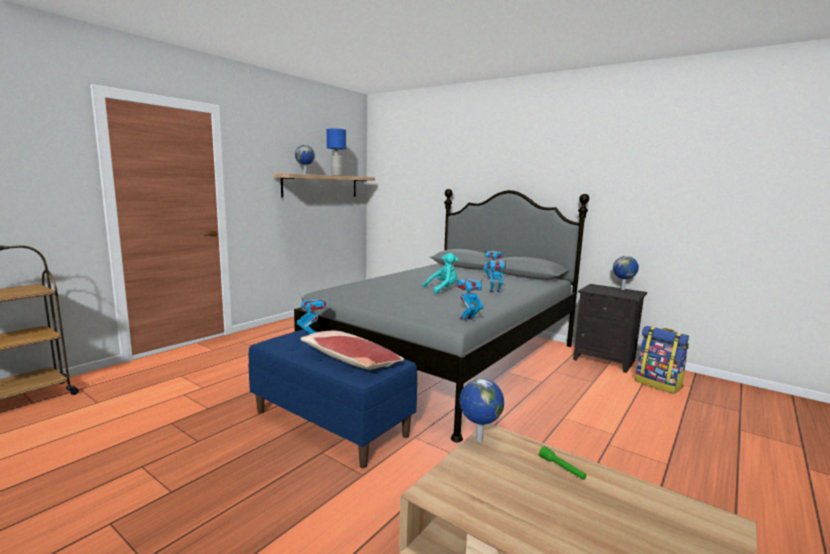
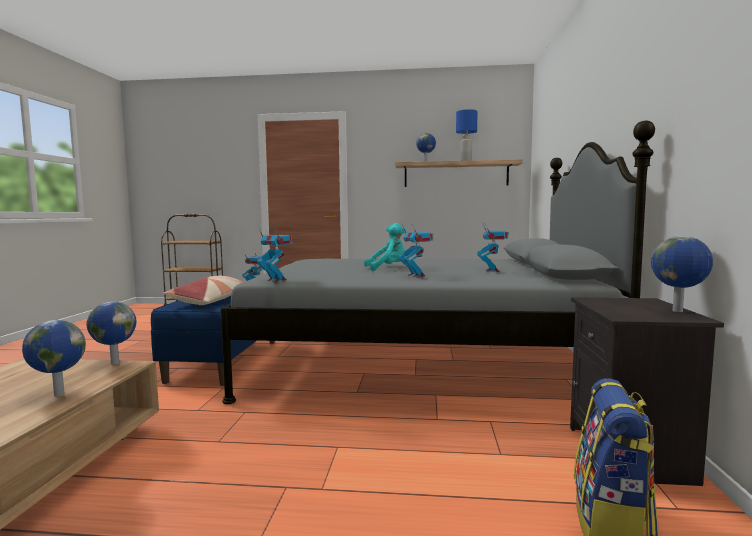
camera: 60 degrees right, 5 degrees down
turquoise plush toy [422,253,458,294] -> turquoise plush toy turned 45 degrees counterclockwise [364,223,406,271]
green flashlight [539,446,586,480] -> globe [22,320,86,397]

